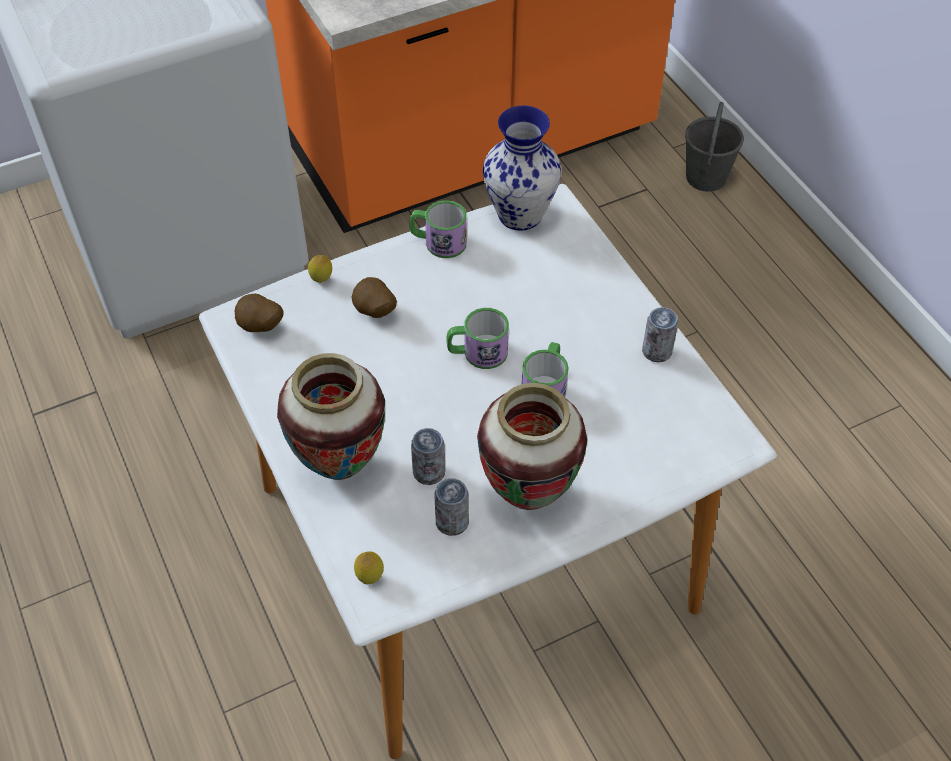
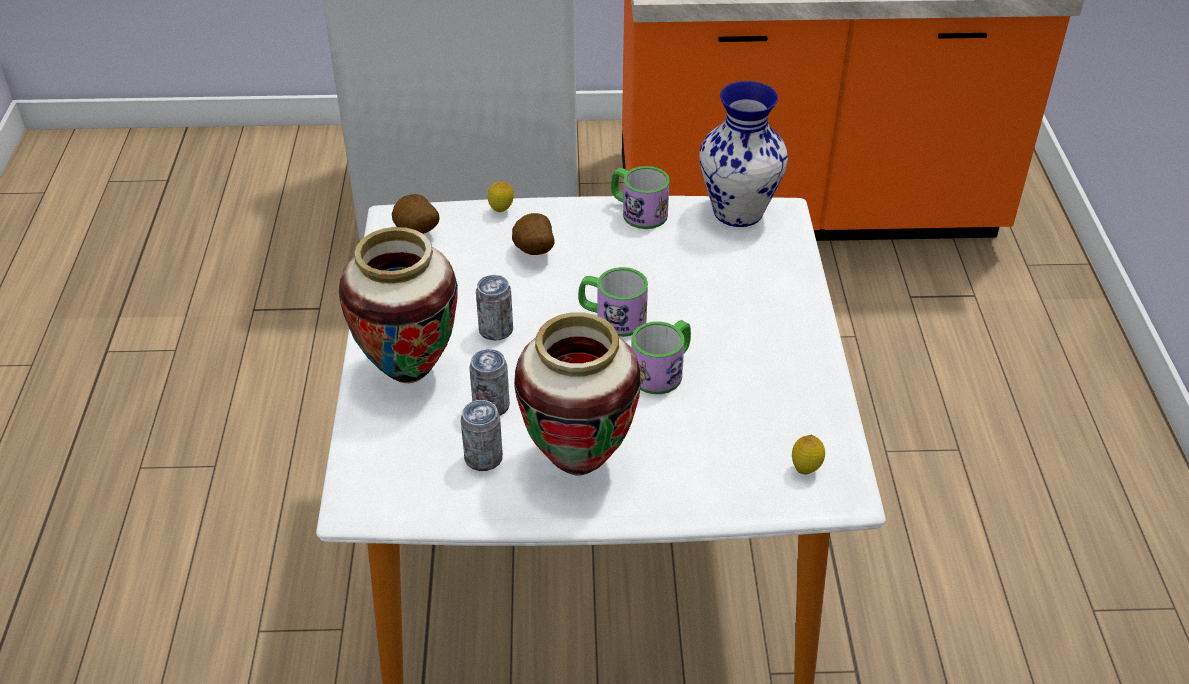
camera: 25 degrees right, 10 degrees down
lemon [354,551,384,584] -> lemon moved to [792,435,825,475]
can [642,307,678,362] -> can moved to [476,275,513,341]
grey bucket [685,102,744,192] -> none

